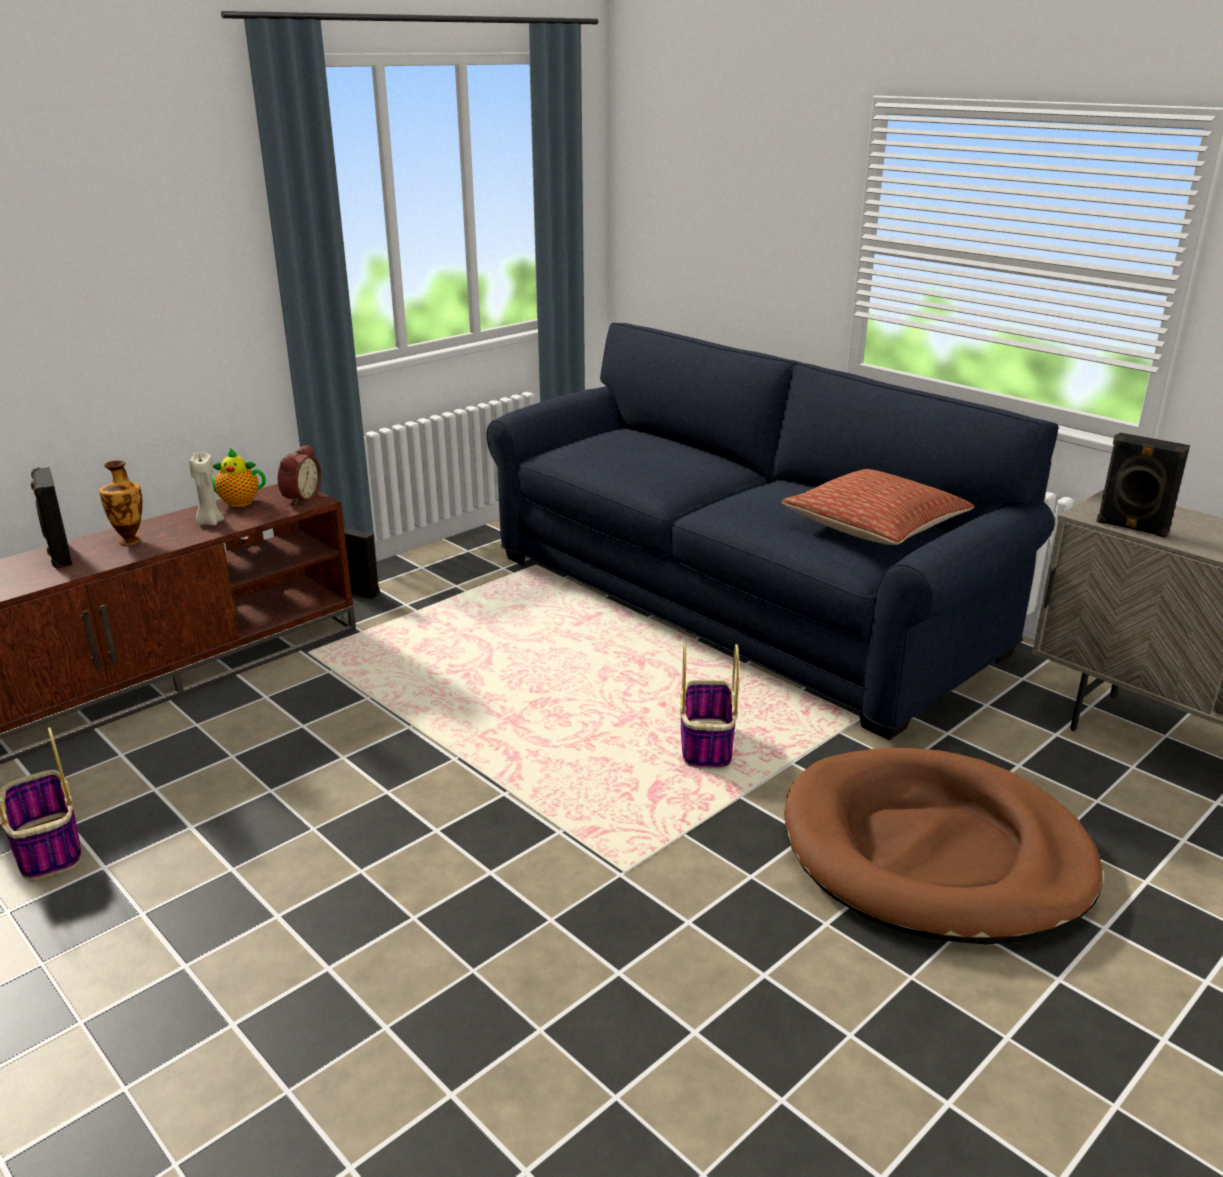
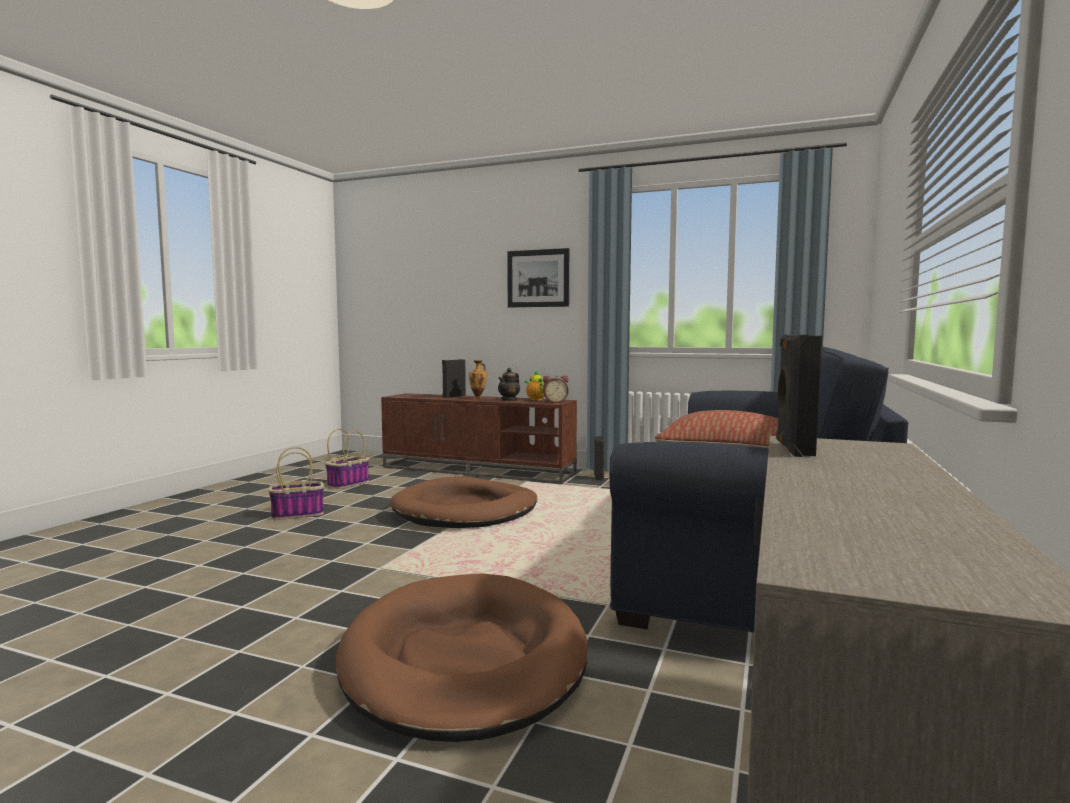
camera: 65 degrees right, 20 degrees down
beige candle [189,452,224,526] -> teapot [498,368,520,401]
basket [680,642,739,769] -> basket moved to [269,447,324,520]
none -> brown dog bed [390,476,537,528]
none -> picture [507,248,569,307]

